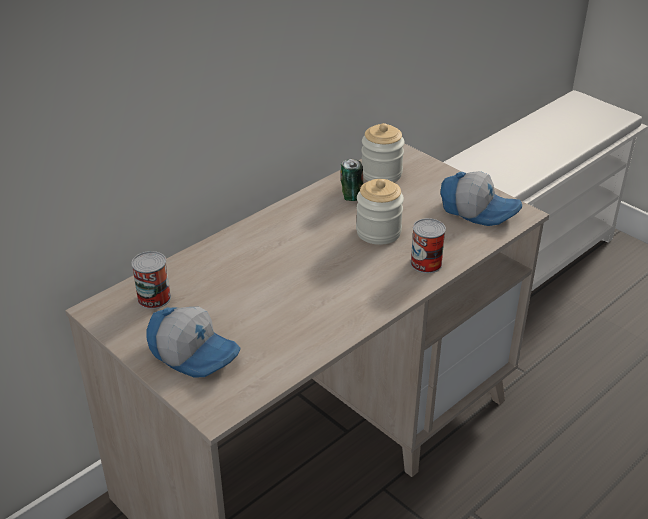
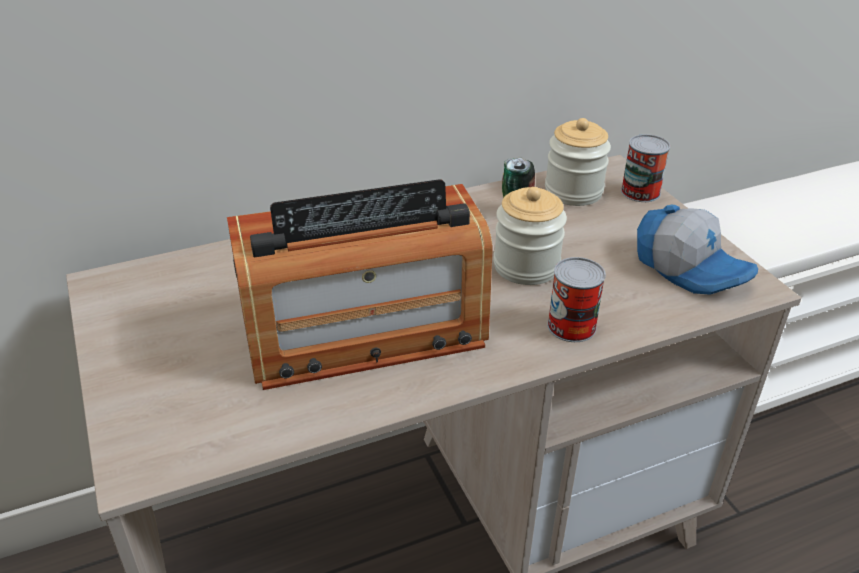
camera: 20 degrees right, 0 degrees up
can [131,251,171,309] -> can moved to [621,134,670,202]
cap [146,307,240,378] -> none
none -> radio [227,179,493,390]

